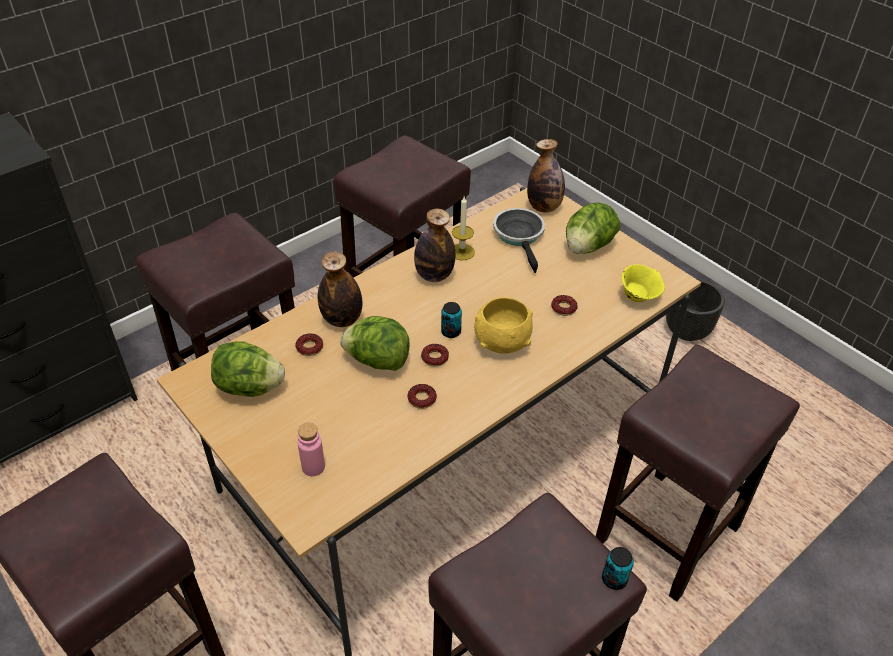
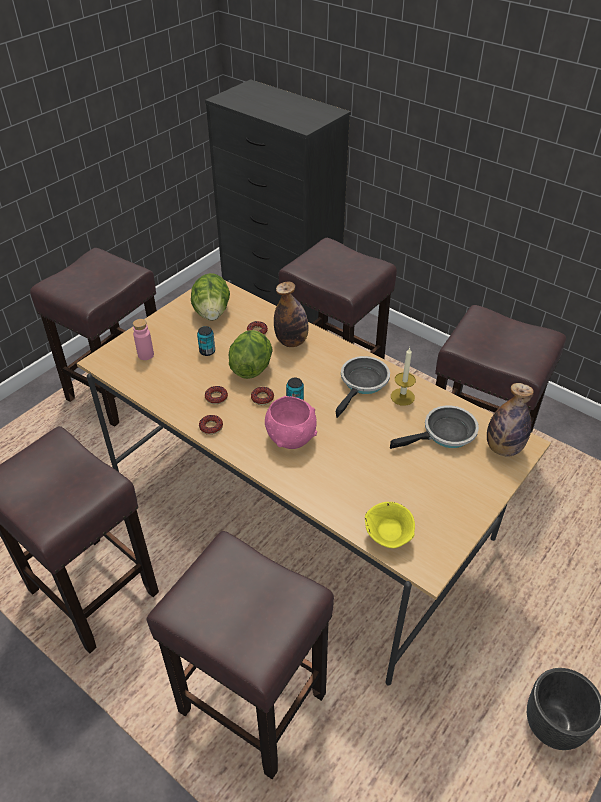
camera: 80 degrees right, 0 degrees up
bottle [414,209,455,282] -> frying pan [336,356,390,418]
yellow bowl [474,297,533,354] -> pink bowl [265,396,317,449]
donut [551,295,578,316] -> donut moved to [199,415,223,435]
lettuce [566,202,620,254] -> none
can [602,547,634,590] -> can moved to [197,326,215,356]

